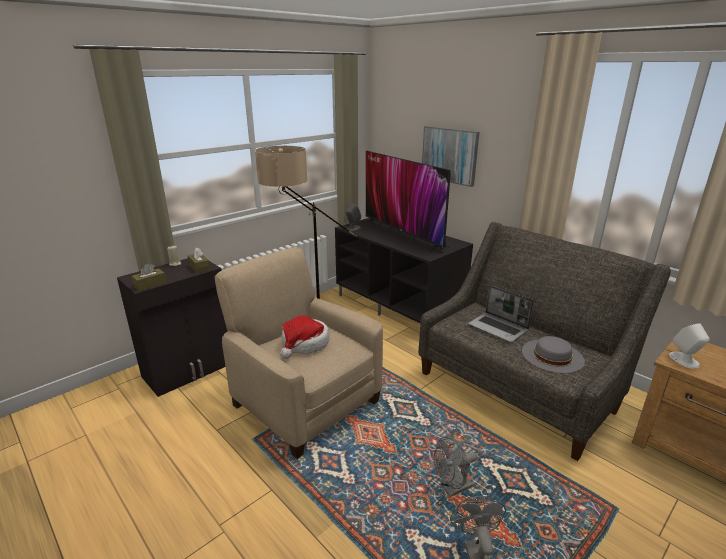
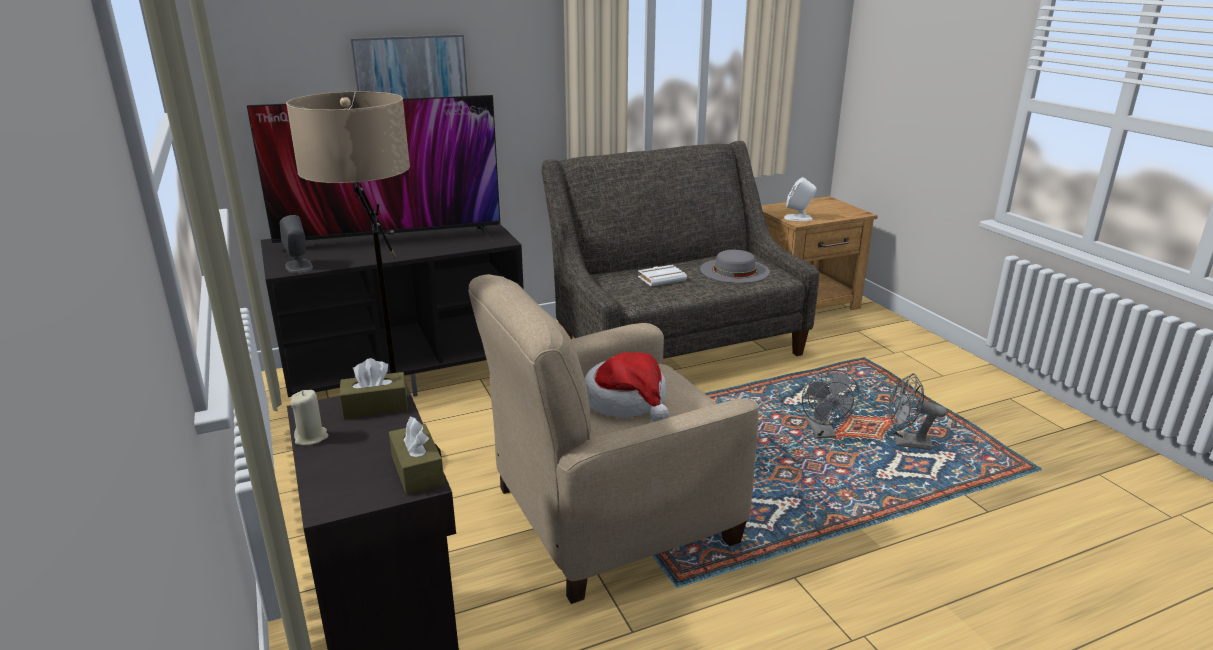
camera: 70 degrees left, 0 degrees up
laptop [468,285,534,343] -> white book [638,265,687,286]

